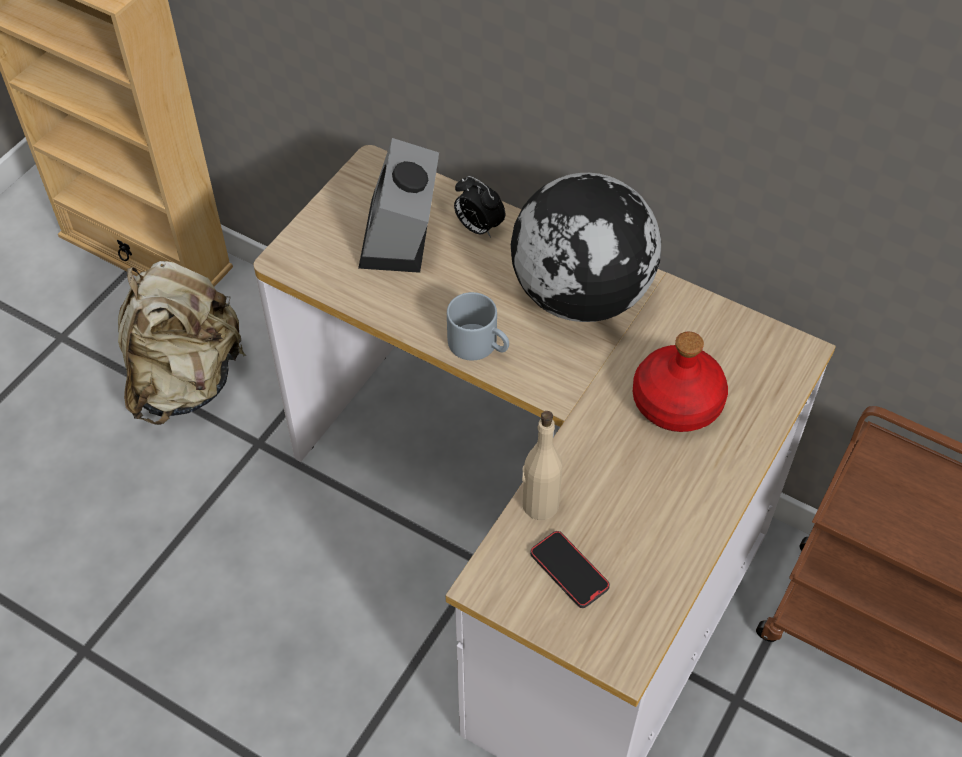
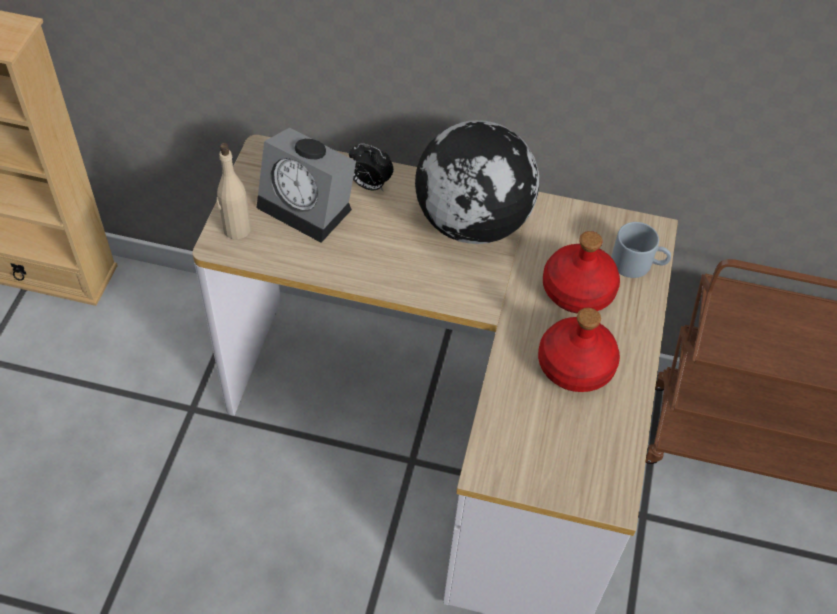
camera: 20 degrees left, 0 degrees up
beige backpack [118,261,246,425] -> none
alarm clock [358,138,439,273] -> alarm clock turned 45 degrees counterclockwise [257,128,356,243]
grey mug [447,292,509,361] -> grey mug moved to [611,222,671,278]
beige bottle [522,411,562,520] -> beige bottle moved to [217,143,251,240]
phone [530,531,610,608] -> none
none -> red bottle [538,308,620,392]

